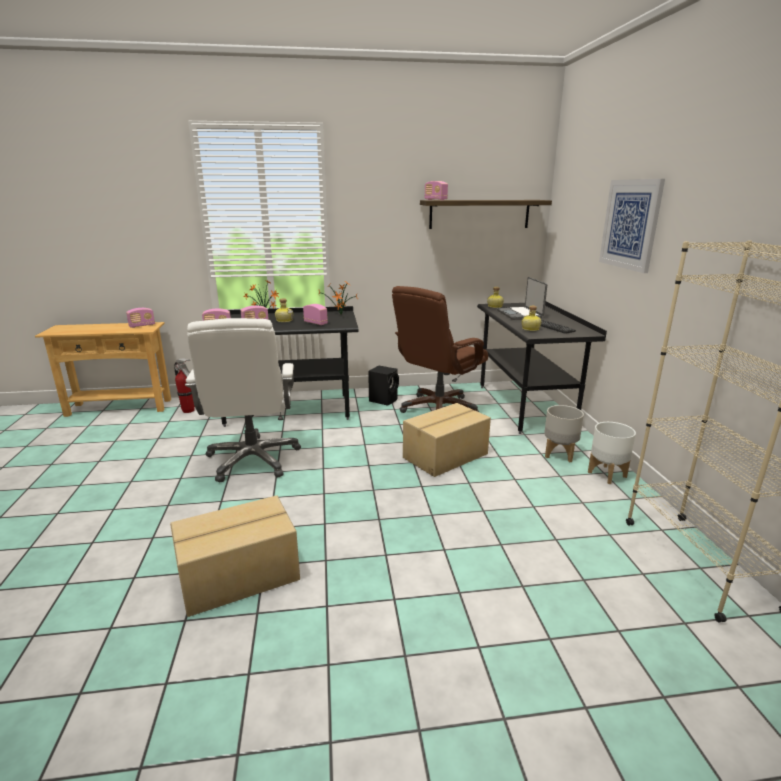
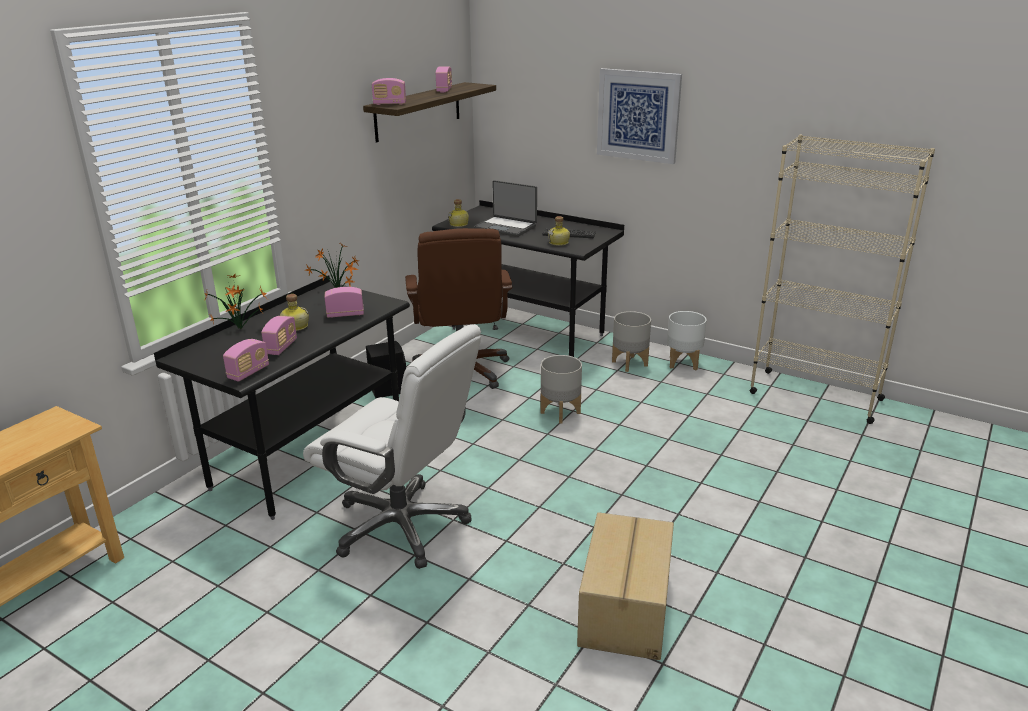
camera: 50 degrees left, 5 degrees up
radio [126,308,155,328] -> radio moved to [436,67,452,92]
fire extinguisher [174,358,195,413] -> none
cardboard box [403,403,491,477] -> grey planter [541,355,582,423]

